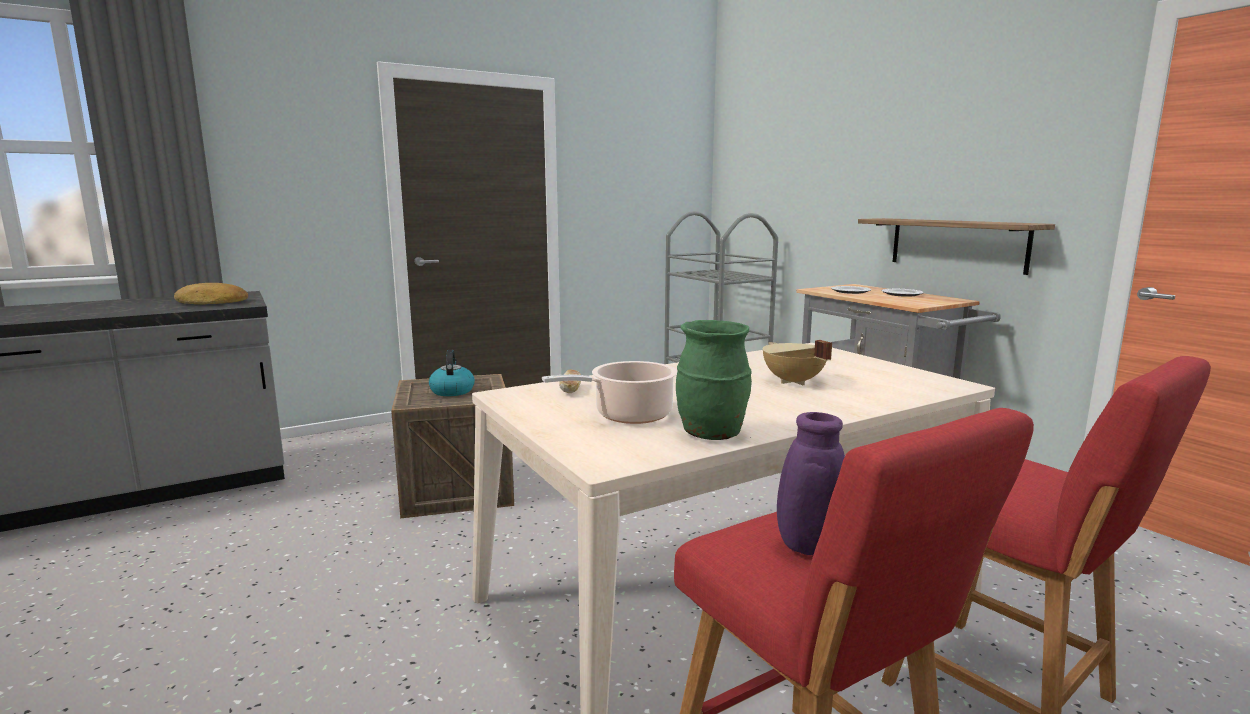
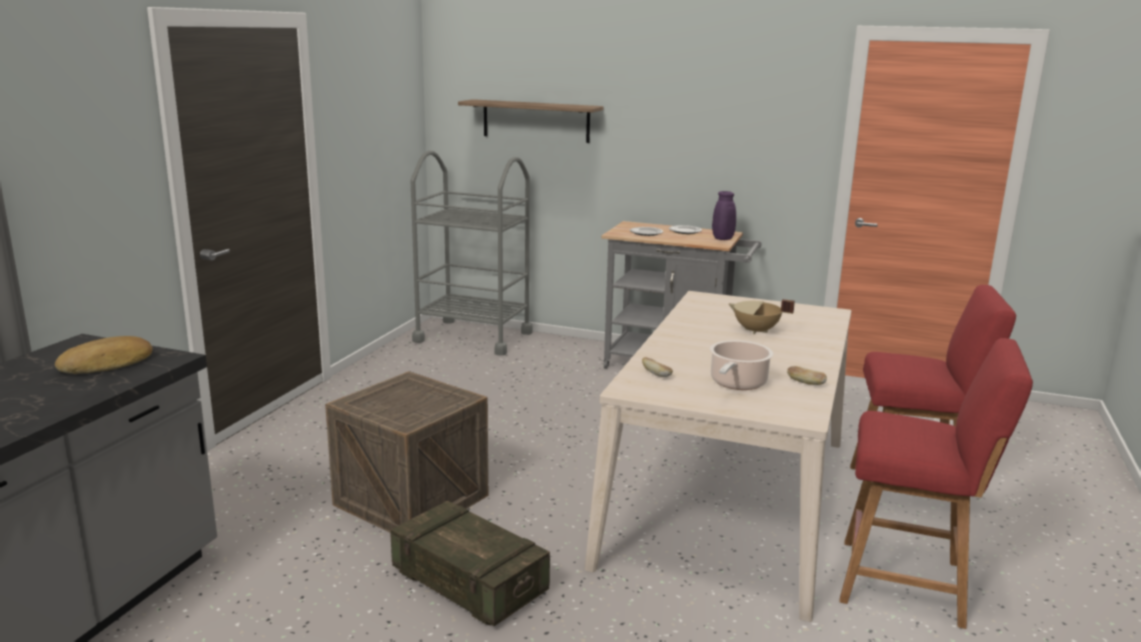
camera: 40 degrees left, 5 degrees up
kettle [429,350,475,396] -> none
green vase [676,320,752,440] -> bread [787,366,827,385]
purple vase [751,412,845,555] -> purple vase moved to [712,191,736,240]
shelf [858,218,1055,275] -> shelf moved to [458,99,603,143]
none -> crate [390,501,550,626]

